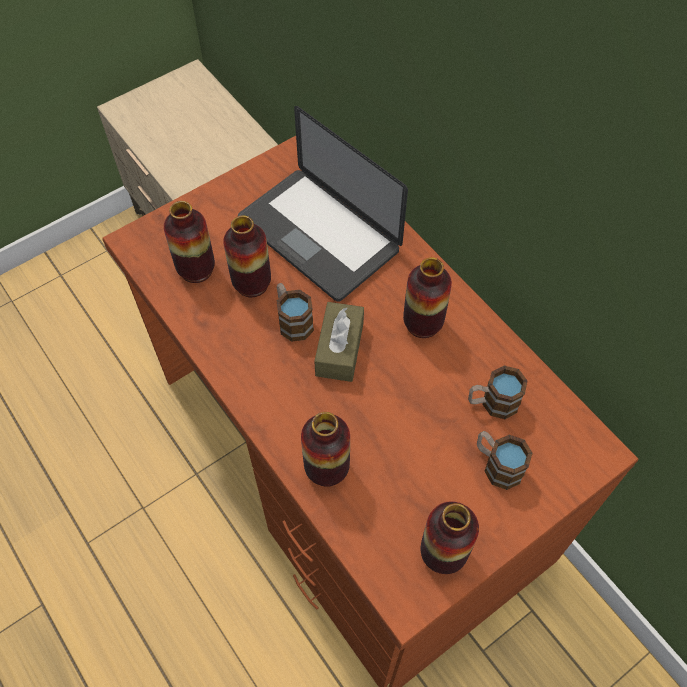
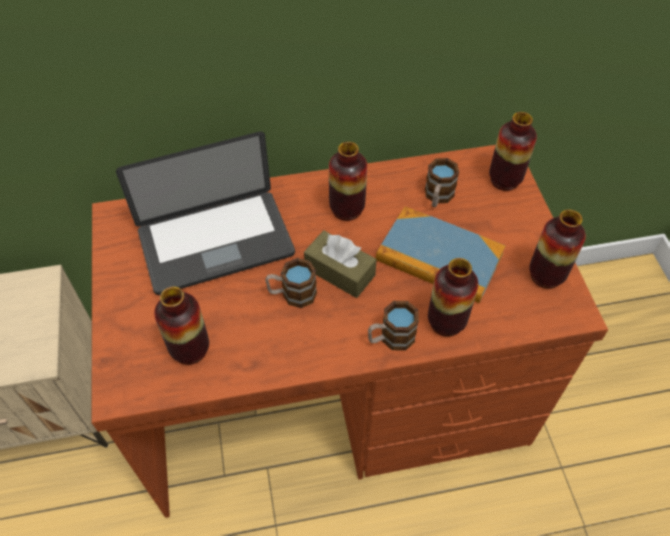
camera: 65 degrees left, 5 degrees down
vase [223,215,271,297] -> vase moved to [489,112,537,191]
mug [477,431,533,490] -> mug moved to [368,301,419,351]
none -> book [376,206,506,303]

